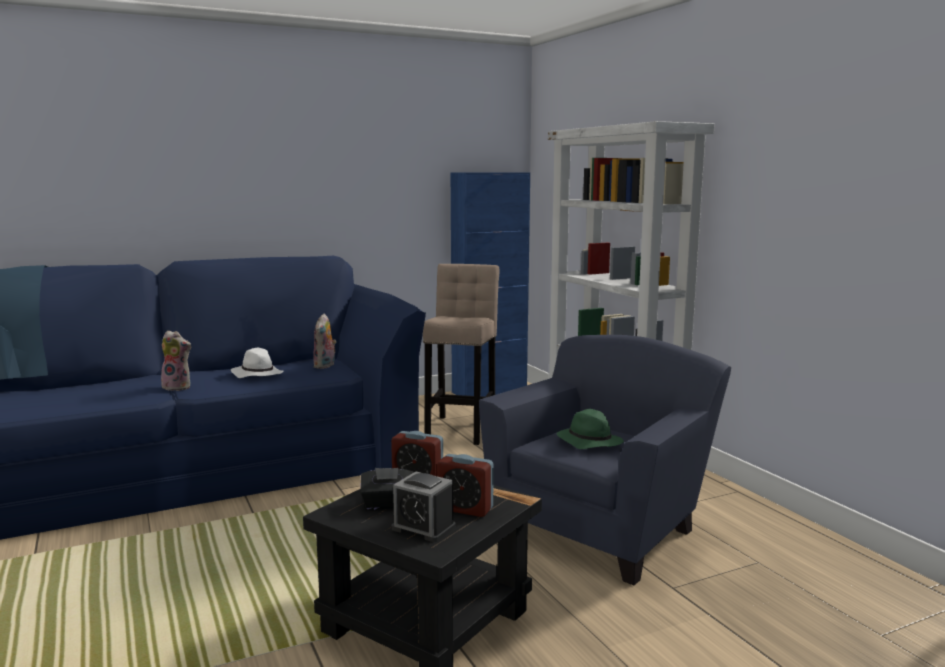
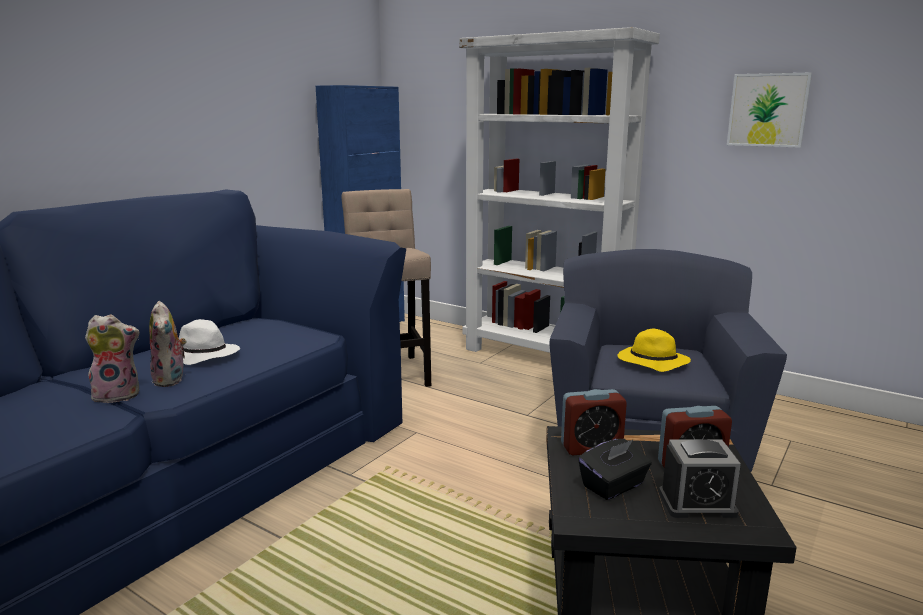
camera: 30 degrees left, 5 degrees up
plush toy [313,314,337,369] -> plush toy moved to [149,301,187,387]
green hat [557,409,624,449] -> yellow hat [617,329,691,372]
none -> picture [727,73,812,148]

